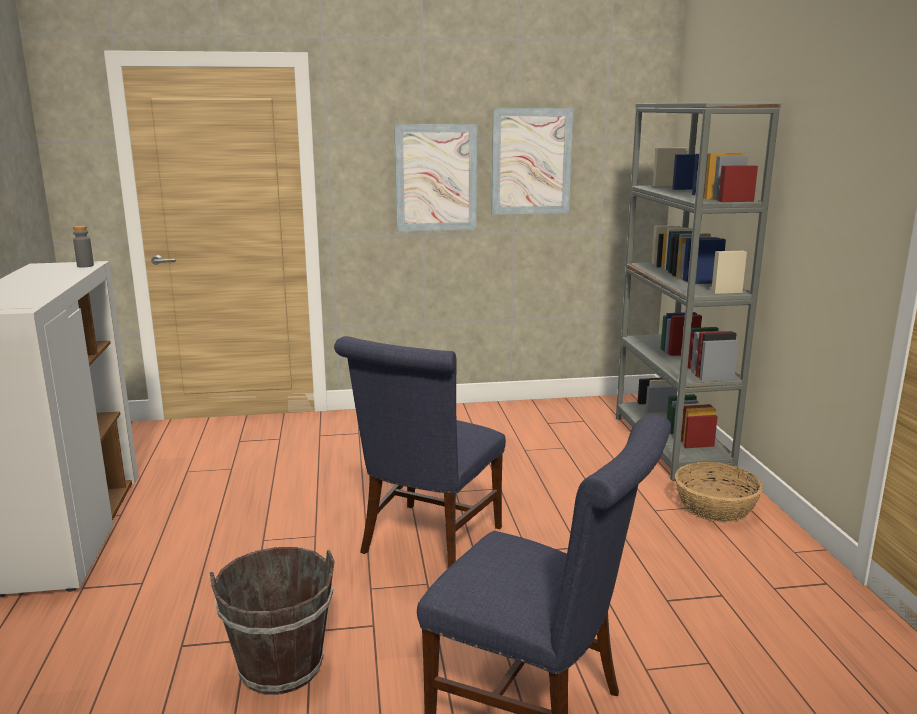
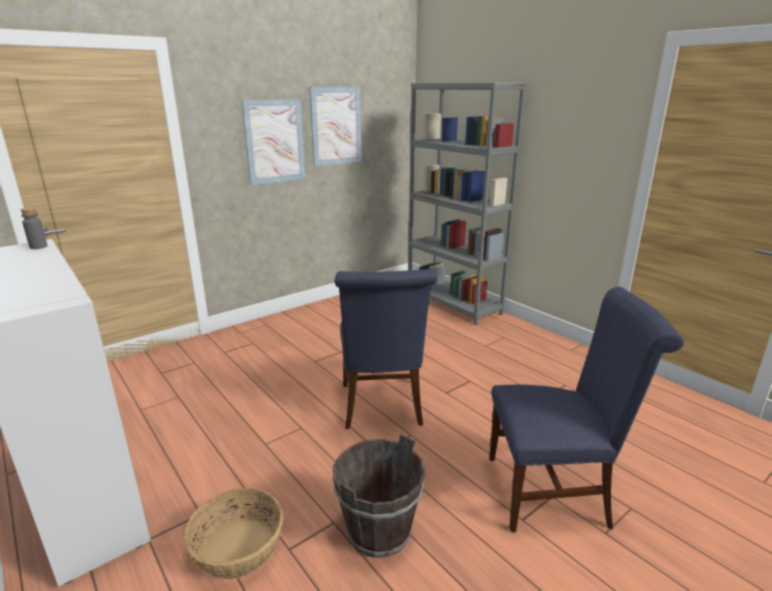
camera: 30 degrees left, 5 degrees up
basket [675,462,763,523] -> basket moved to [184,488,283,579]

